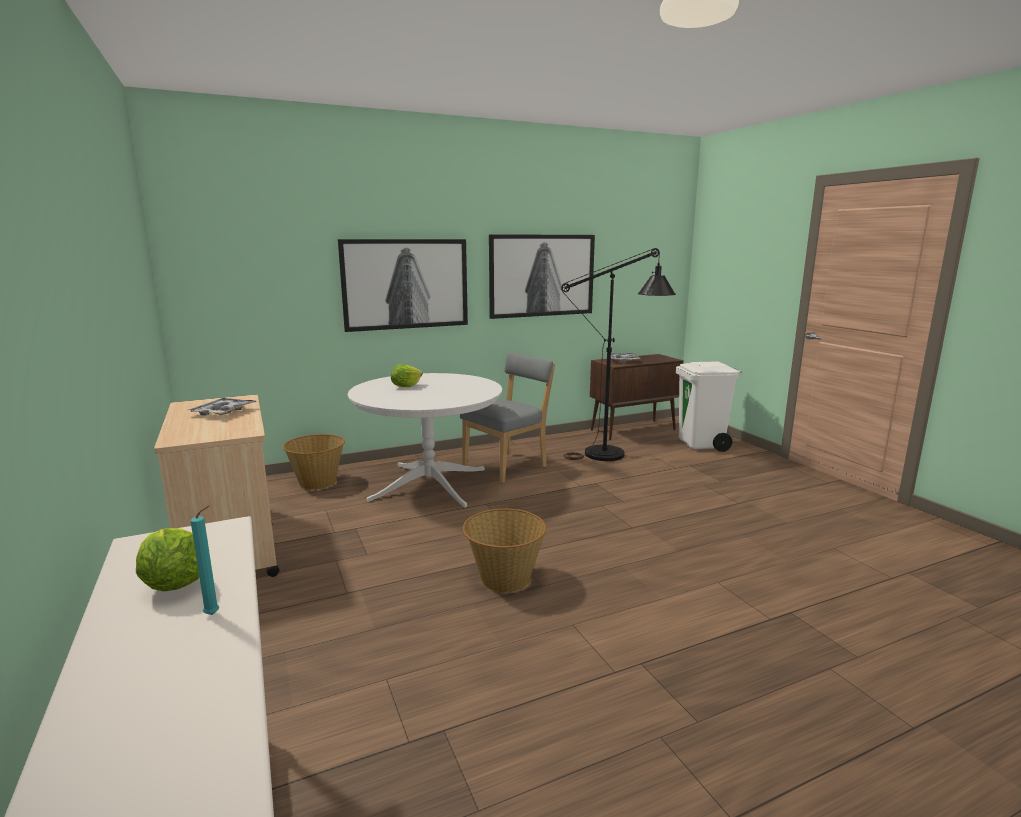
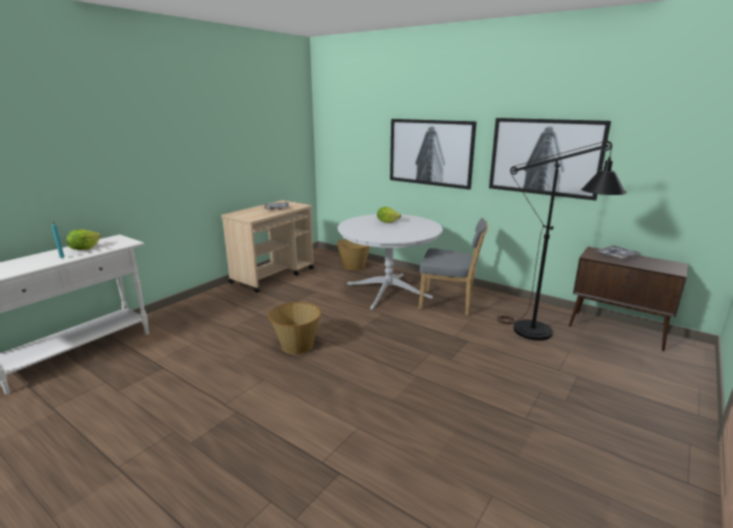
camera: 60 degrees right, 5 degrees up
white trash can [676,361,742,452] -> none

